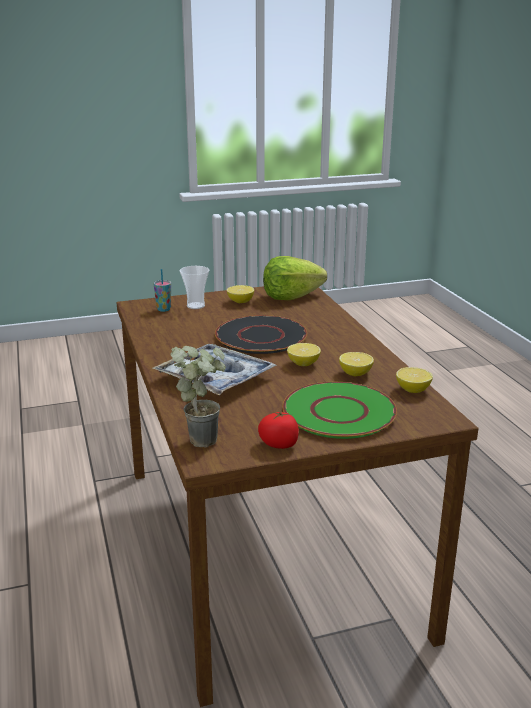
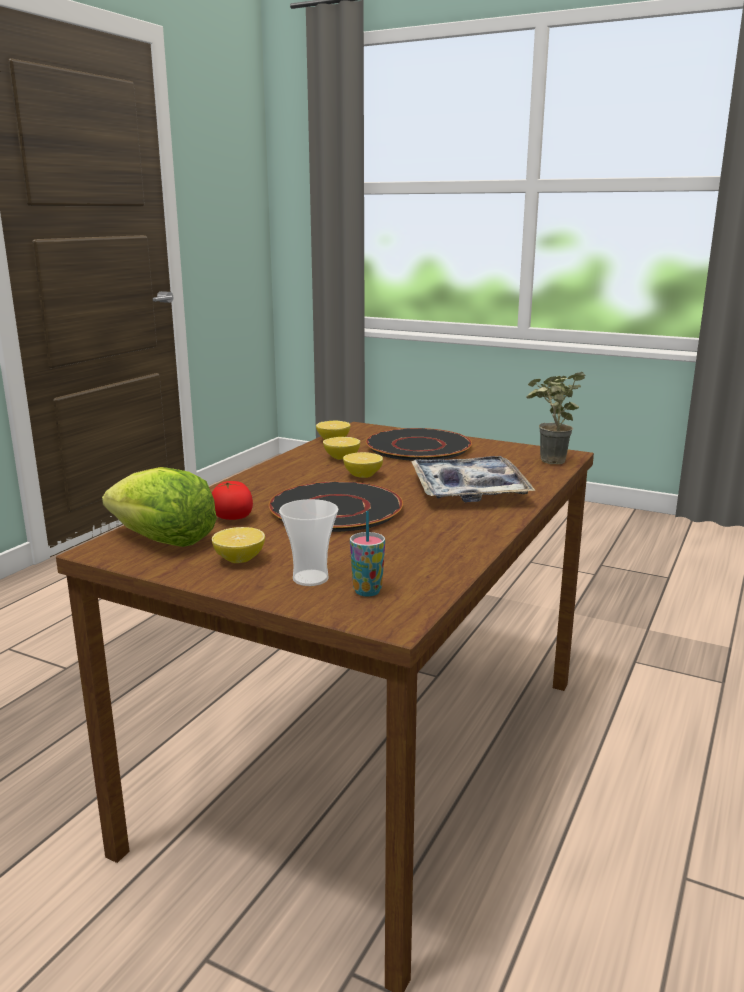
camera: 135 degrees left, 5 degrees down
tomato [258,410,299,449] -> tomato moved to [212,481,253,520]
green plate [282,382,397,439] -> black plate [366,428,472,461]

